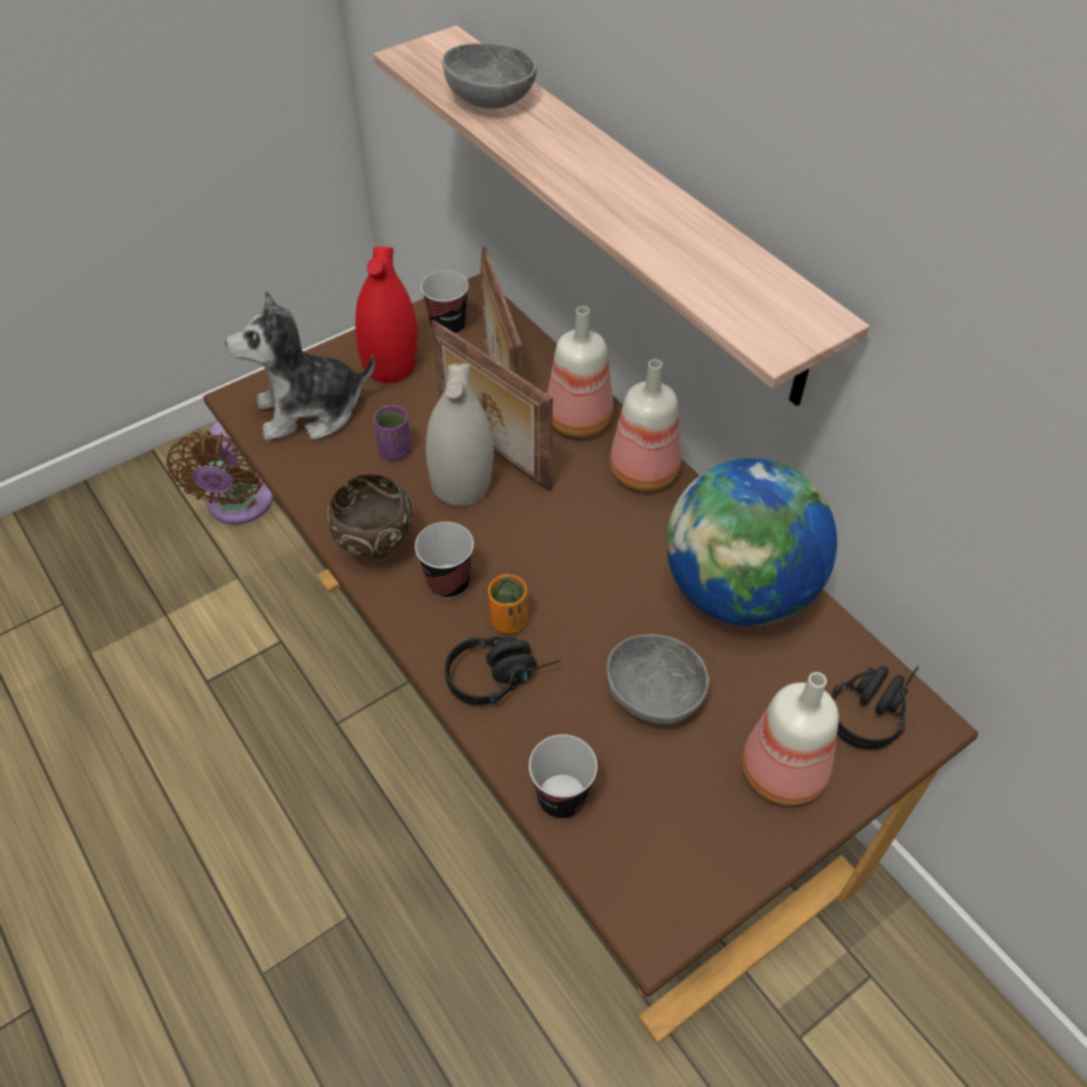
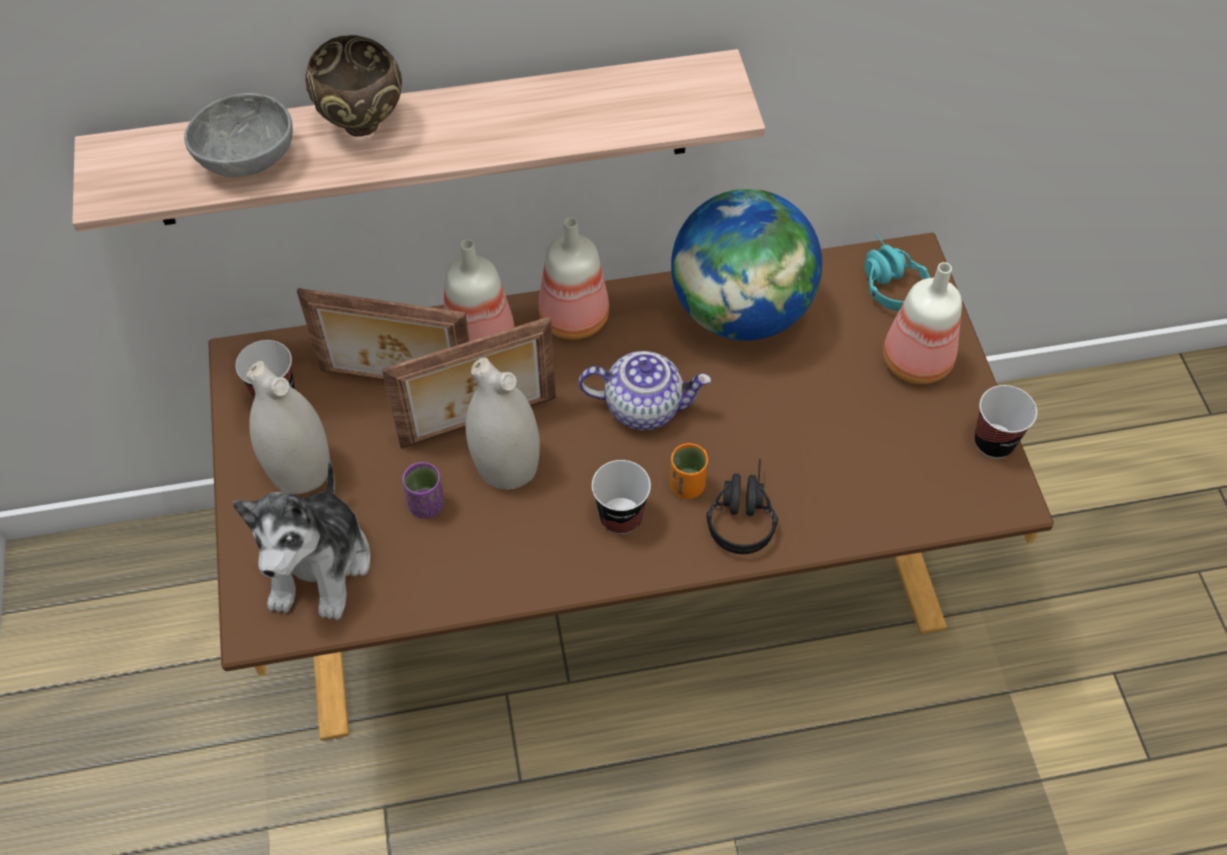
camera: 65 degrees left, 5 degrees up
brown fan [166,421,273,525] -> none
brown bowl [327,474,413,559] -> brown bowl moved to [305,35,402,137]
red vase [355,247,418,383] -> white vase [246,361,330,494]
cup [529,735,597,819] -> cup moved to [974,385,1037,458]
grey bowl [607,634,710,724] -> none
black headphones [831,665,919,749] -> turquoise headphones [864,233,930,311]
none -> teapot [579,351,711,430]

